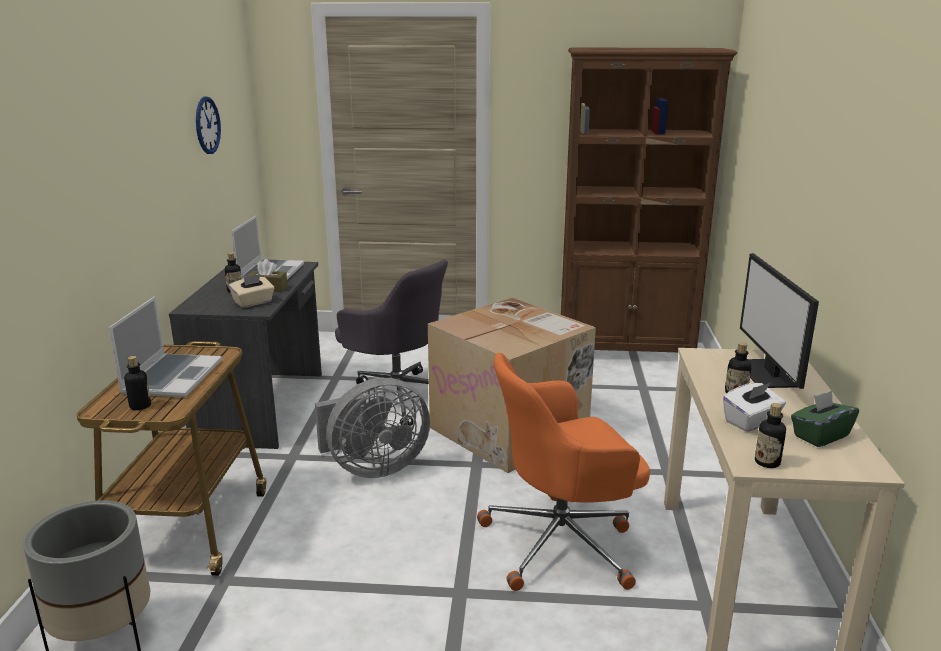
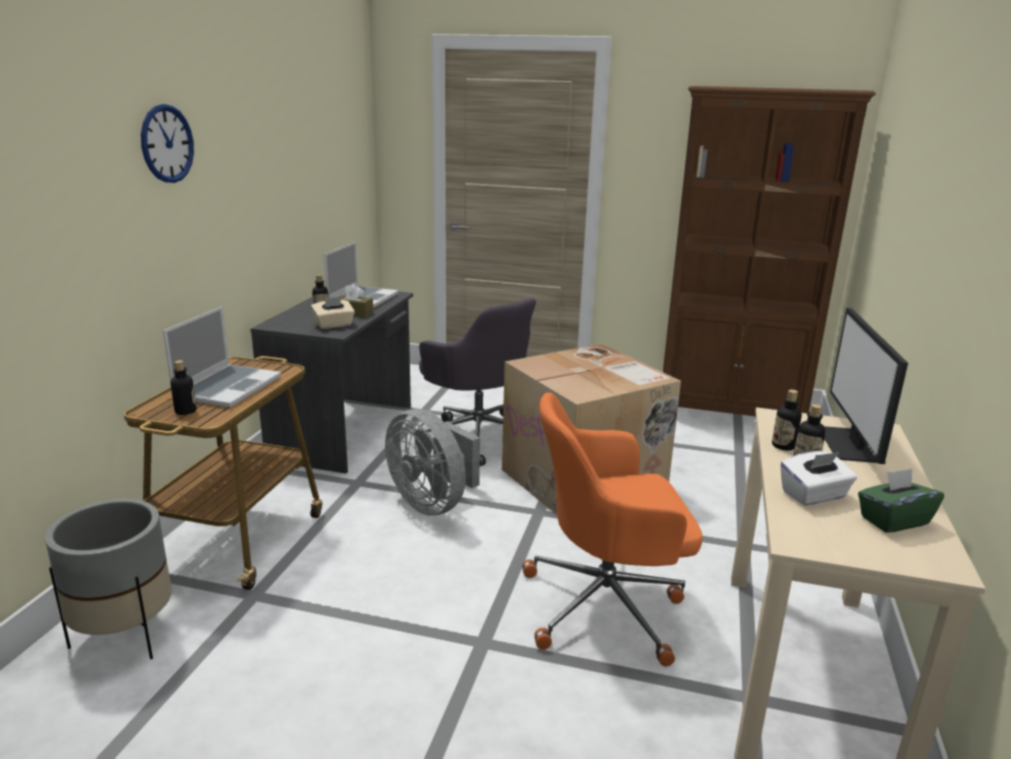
camera: 10 degrees right, 0 degrees up
wall clock [196,97,221,154] -> wall clock moved to [141,104,194,183]
grey fan [315,378,430,478] -> grey fan turned 60 degrees clockwise [385,409,480,516]
bottle [755,403,786,468] -> bottle moved to [772,389,802,451]

